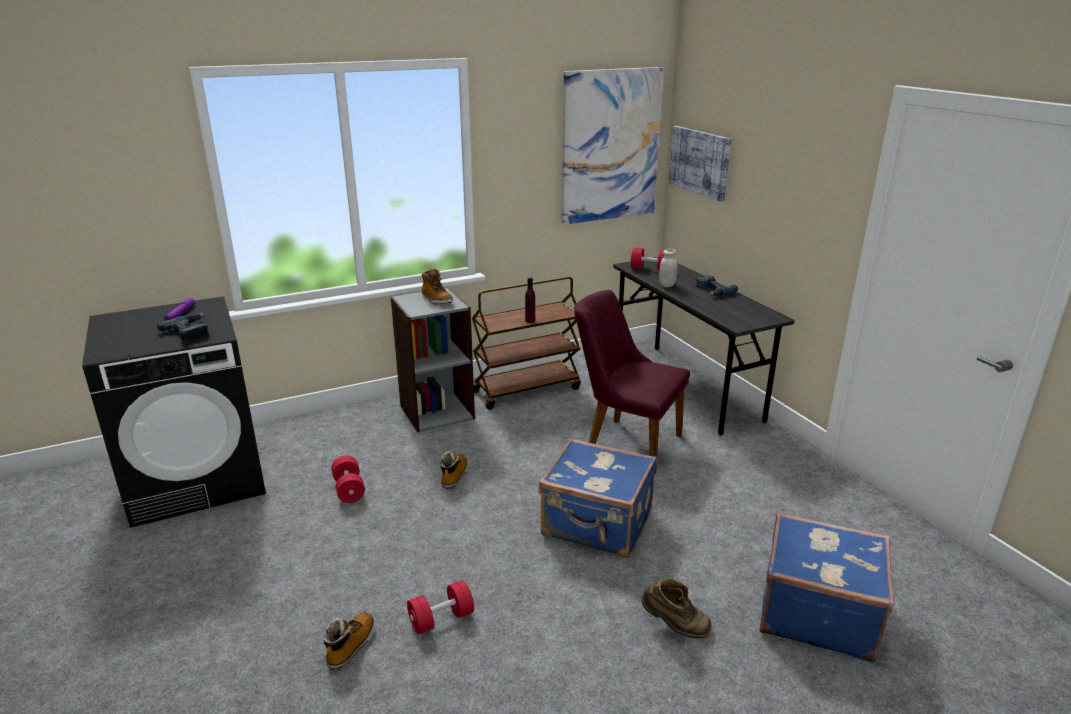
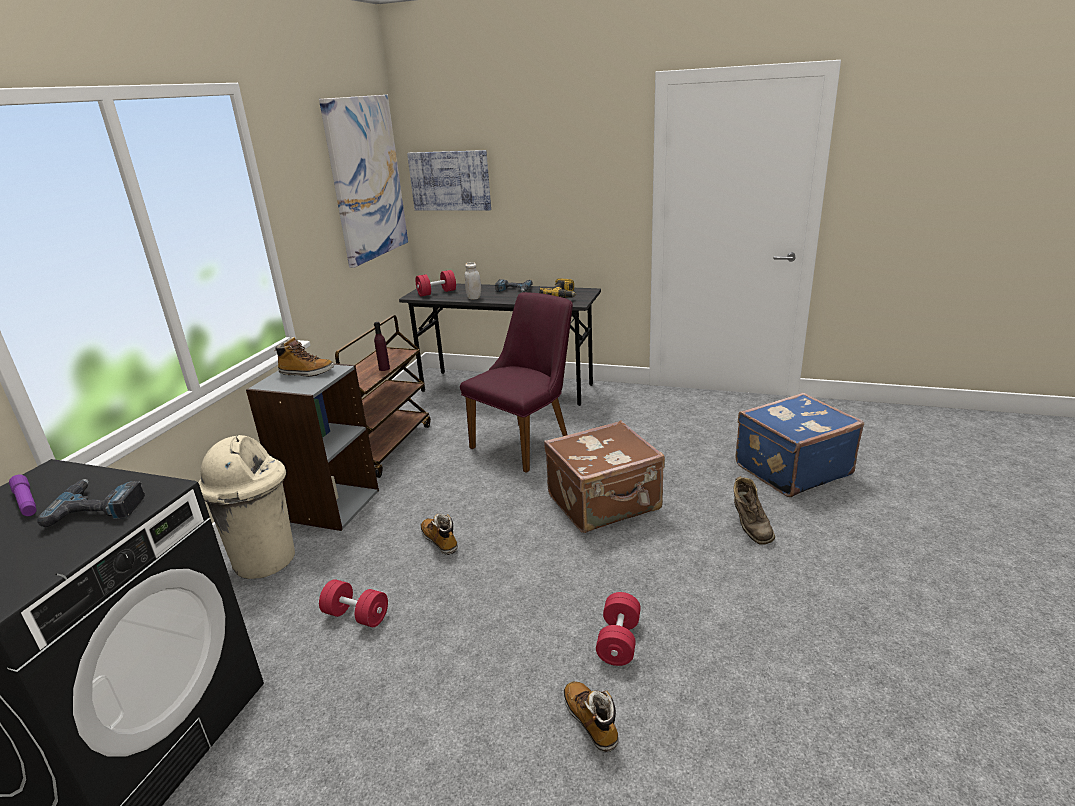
camera: 45 degrees left, 0 degrees up
blue suitcase [539,438,657,558] -> brown suitcase [544,420,665,533]
purple chair [574,290,690,475] -> purple chair turned 150 degrees clockwise [460,292,573,473]
brown boot [641,577,712,638] -> brown boot turned 105 degrees clockwise [734,476,775,545]
none -> beige trash can [199,435,295,579]
none -> power drill [539,278,576,298]

